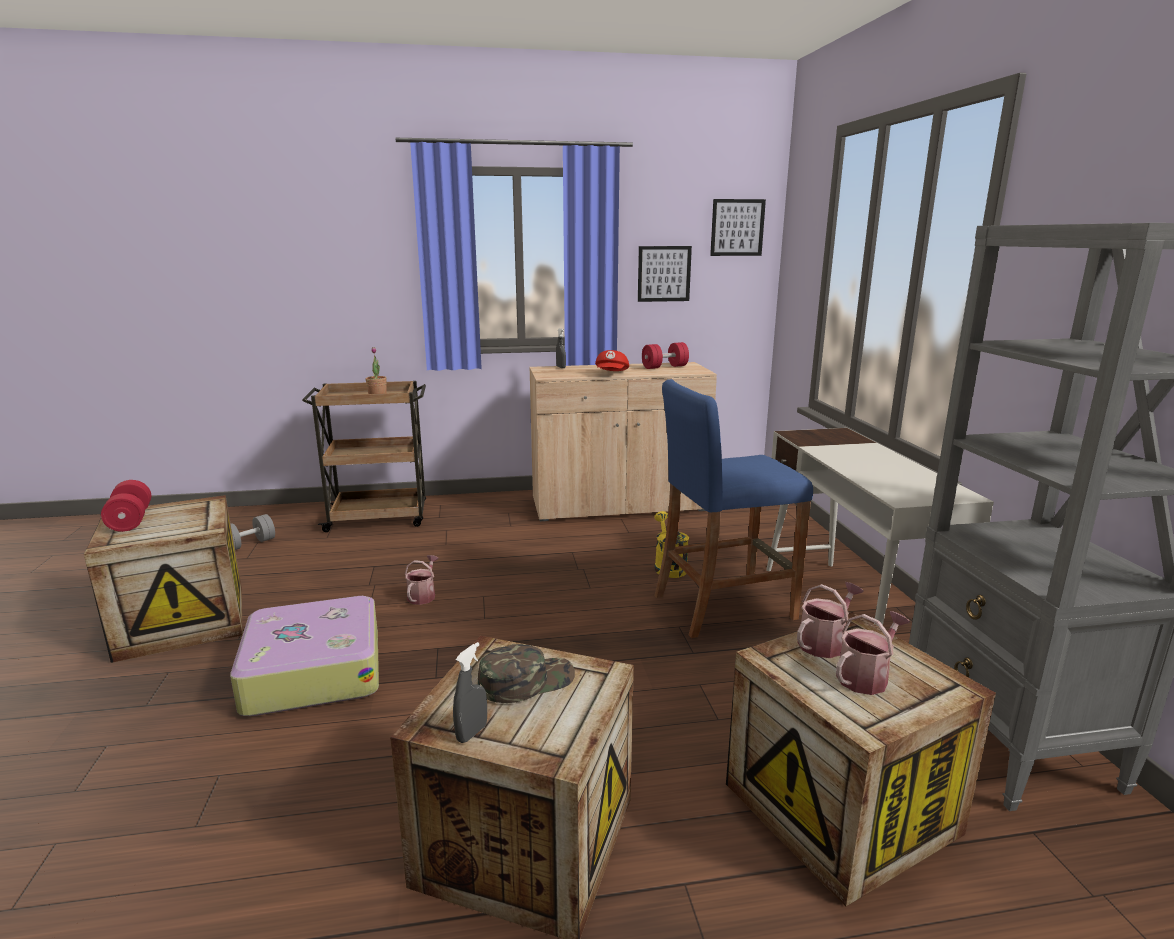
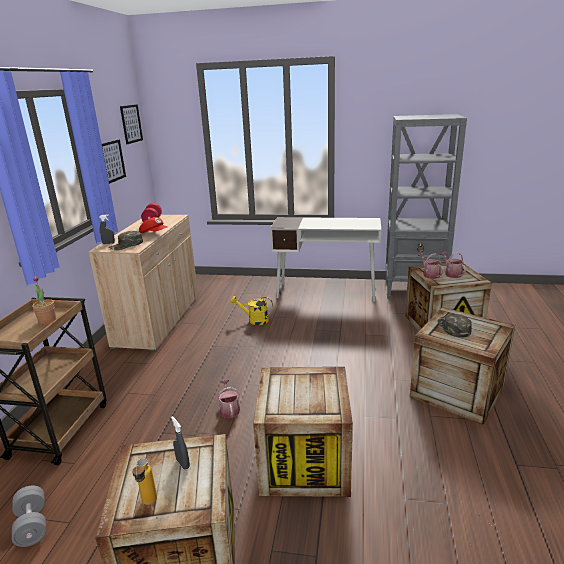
camera: 70 degrees left, 5 degrees up
red dumbbell [101,480,151,532] -> bottle [132,458,157,505]
suitcase [230,595,379,716] -> crate [253,367,353,497]
watering can [405,555,438,605] -> watering can turned 45 degrees clockwise [217,380,240,418]
grey spray bottle [453,642,487,743] -> grey spray bottle moved to [171,416,190,470]
blue stool [654,379,813,638] -> none
none -> green cap [109,231,143,250]

